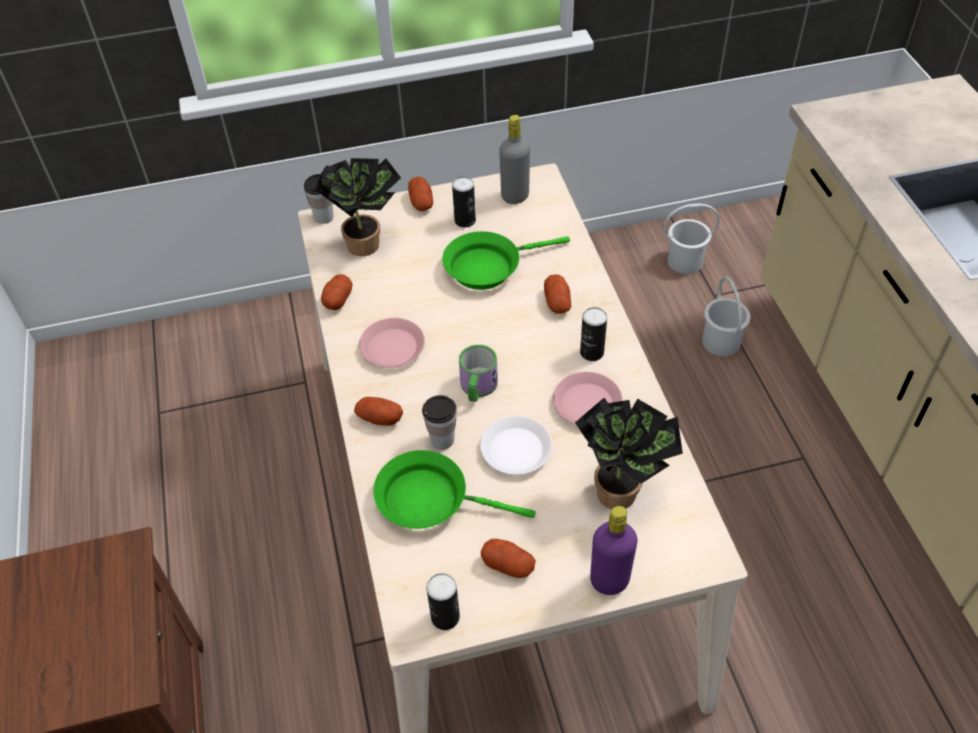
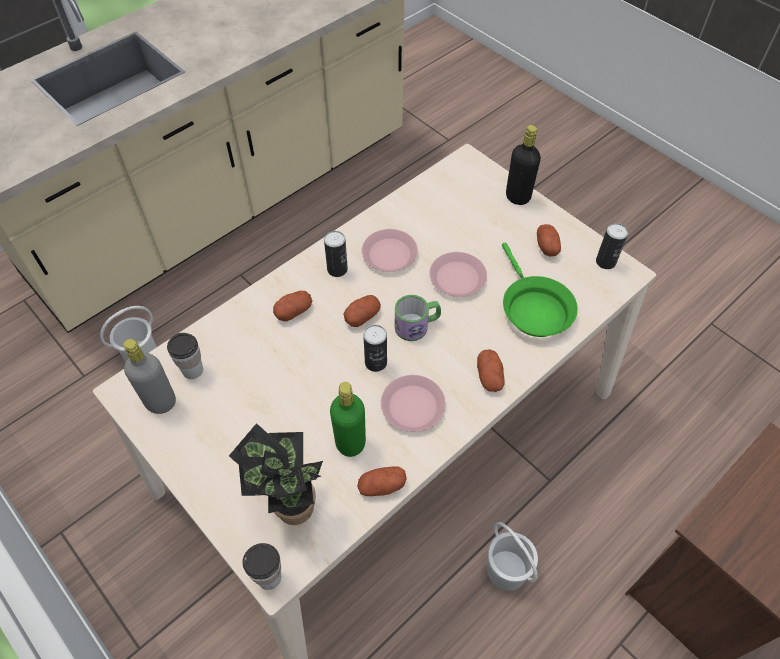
camera: 120 degrees left, 5 degrees up
potato [408,177,433,211] -> potato moved to [344,295,381,327]
cup [422,395,457,450] -> cup moved to [167,333,203,379]
green frying pan [442,231,570,290] -> none
can [452,177,476,228] -> can moved to [363,325,387,372]
white plate [480,416,552,475] -> pink plate [429,252,487,297]
potted plant [575,398,683,509] -> none
purple bottle [590,506,637,595] -> black bottle [506,125,541,205]
white bucket [663,203,720,274] -> white bucket moved to [487,522,538,591]
none -> green bottle [330,382,366,457]

